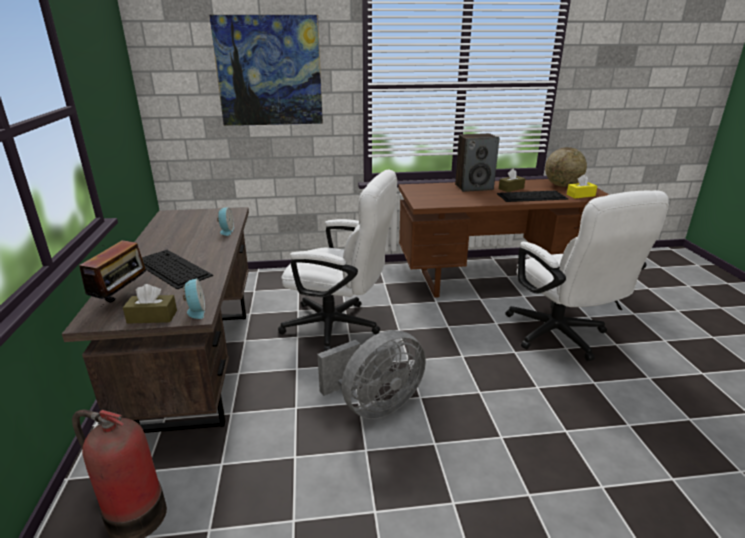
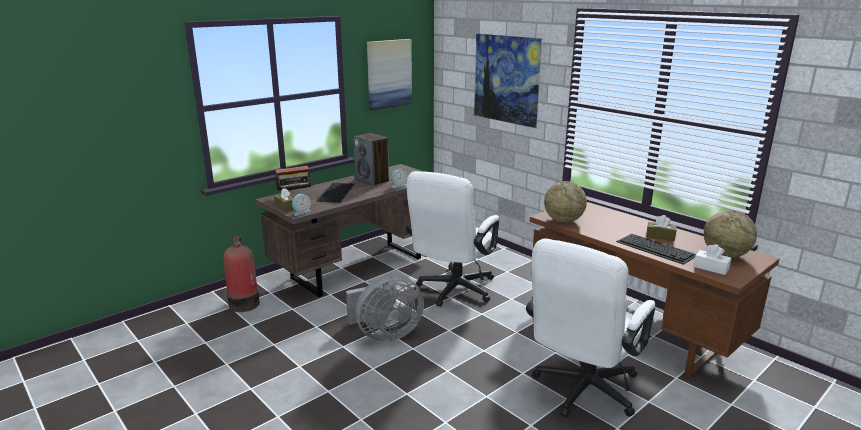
camera: 55 degrees right, 5 degrees down
white office chair [278,170,397,351] -> white office chair turned 45 degrees clockwise [406,171,499,307]
grey fan [317,330,426,419] -> grey fan turned 45 degrees counterclockwise [346,275,424,342]
speaker [455,133,499,192] -> speaker moved to [353,133,389,186]
yellow tissue box [567,174,597,198] -> white tissue box [693,244,731,275]
none -> picture [367,39,412,110]
none -> globe [544,181,587,223]

